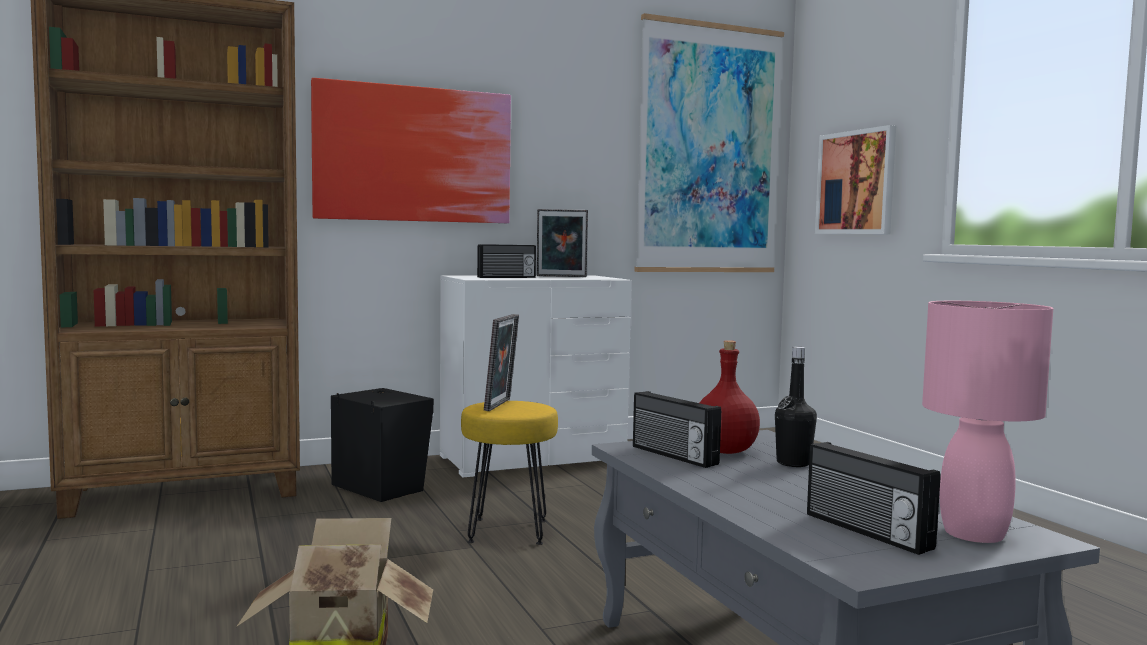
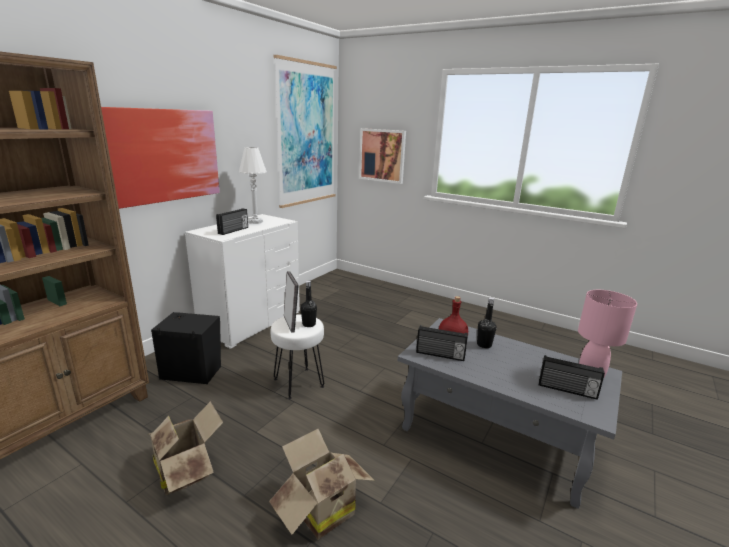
camera: 35 degrees left, 15 degrees up
yellow stool [461,401,558,545] -> white stool [271,314,324,399]
picture frame [537,209,588,277] -> white table lamp [238,147,267,224]
none -> cardboard box [149,401,223,495]
none -> black bottle [301,281,317,327]

